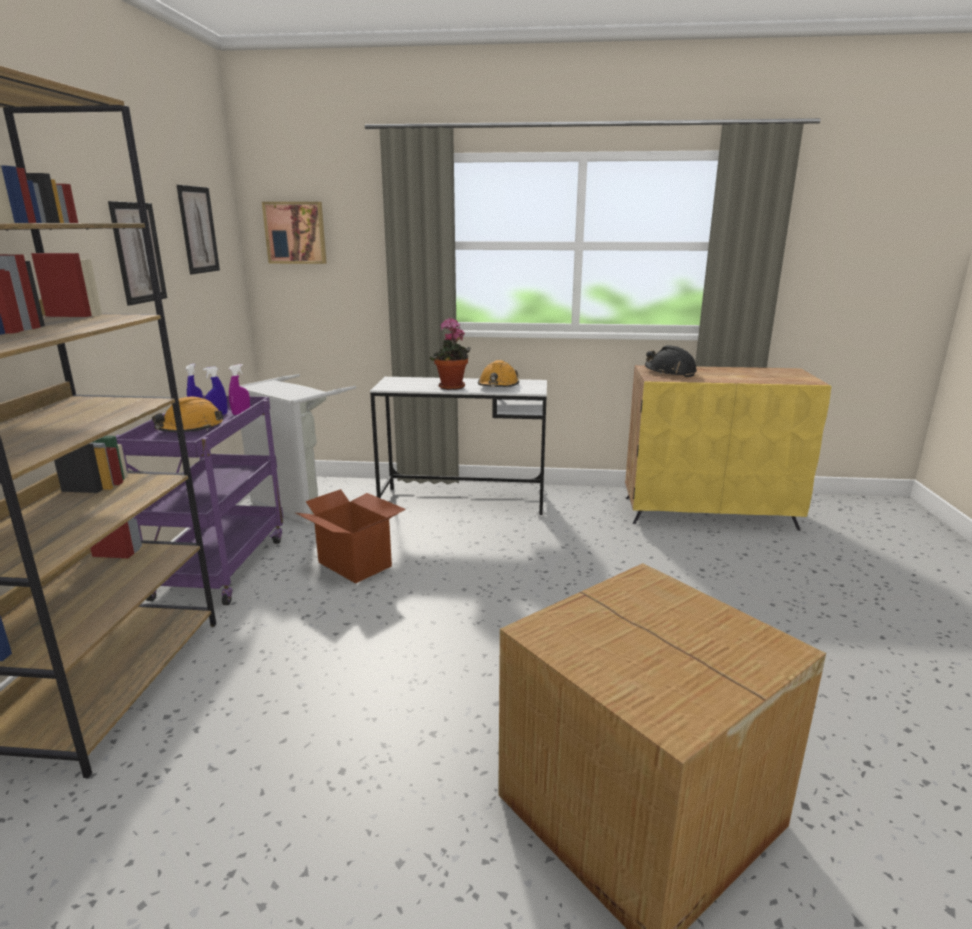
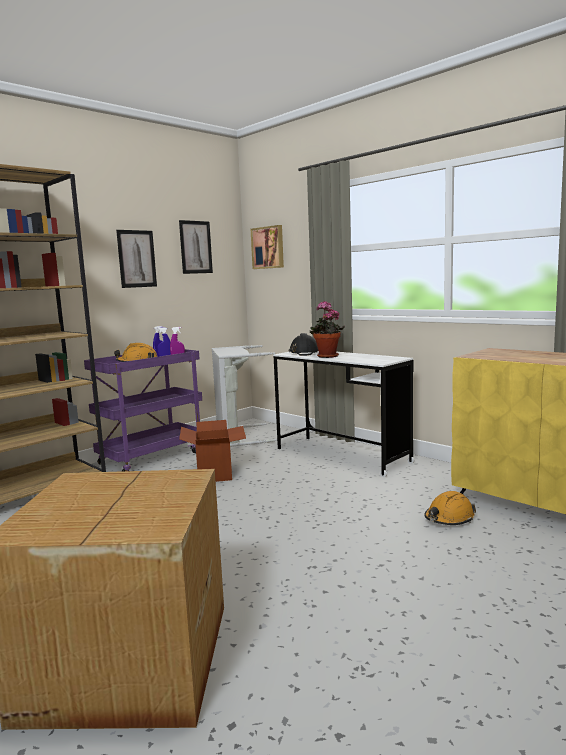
camera: 40 degrees right, 10 degrees down
orange hard hat [478,360,519,387] -> orange hard hat moved to [424,491,476,525]
black hard hat [645,345,697,378] -> black hard hat moved to [289,333,318,356]

